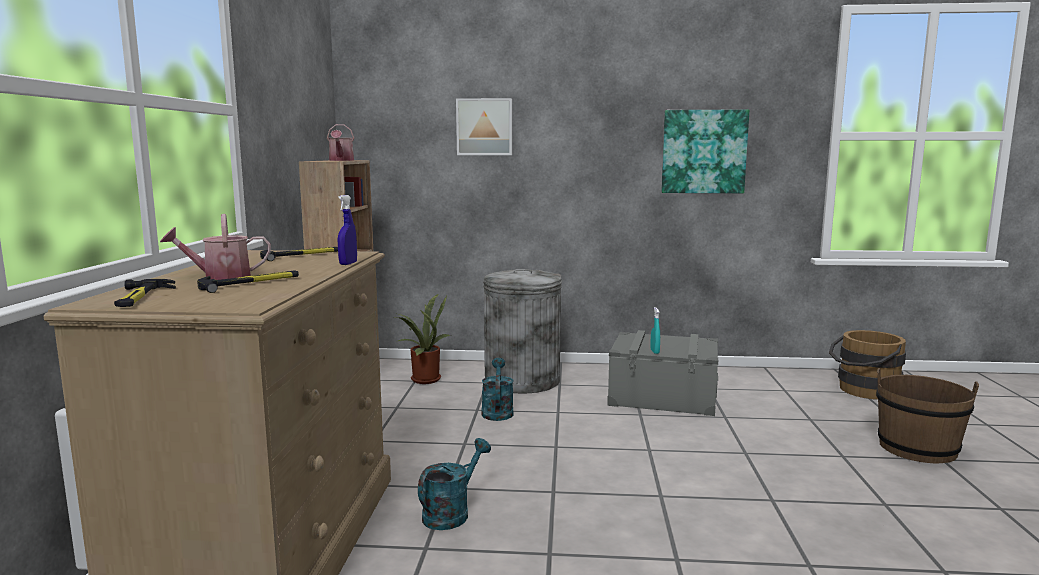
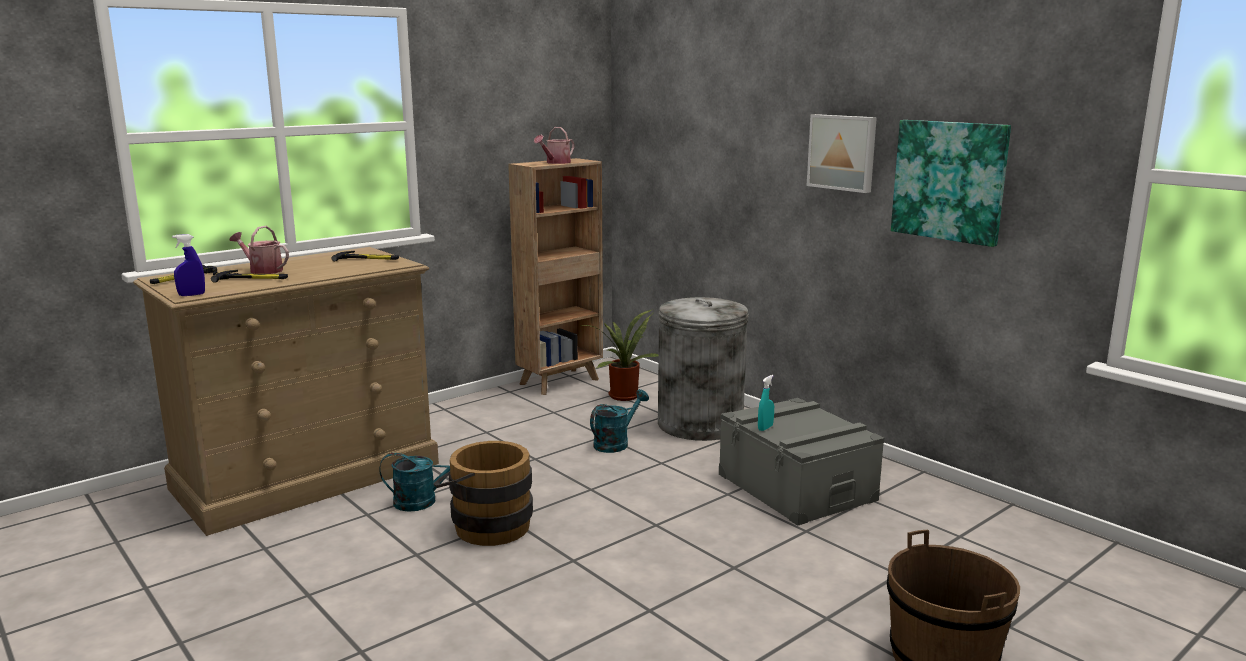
camera: 45 degrees right, 5 degrees up
blue spray bottle [338,195,357,265] -> blue spray bottle moved to [172,234,205,296]
picture [456,98,512,155] -> picture moved to [807,114,877,193]
brown bucket [829,330,906,400] -> brown bucket moved to [434,441,533,546]

